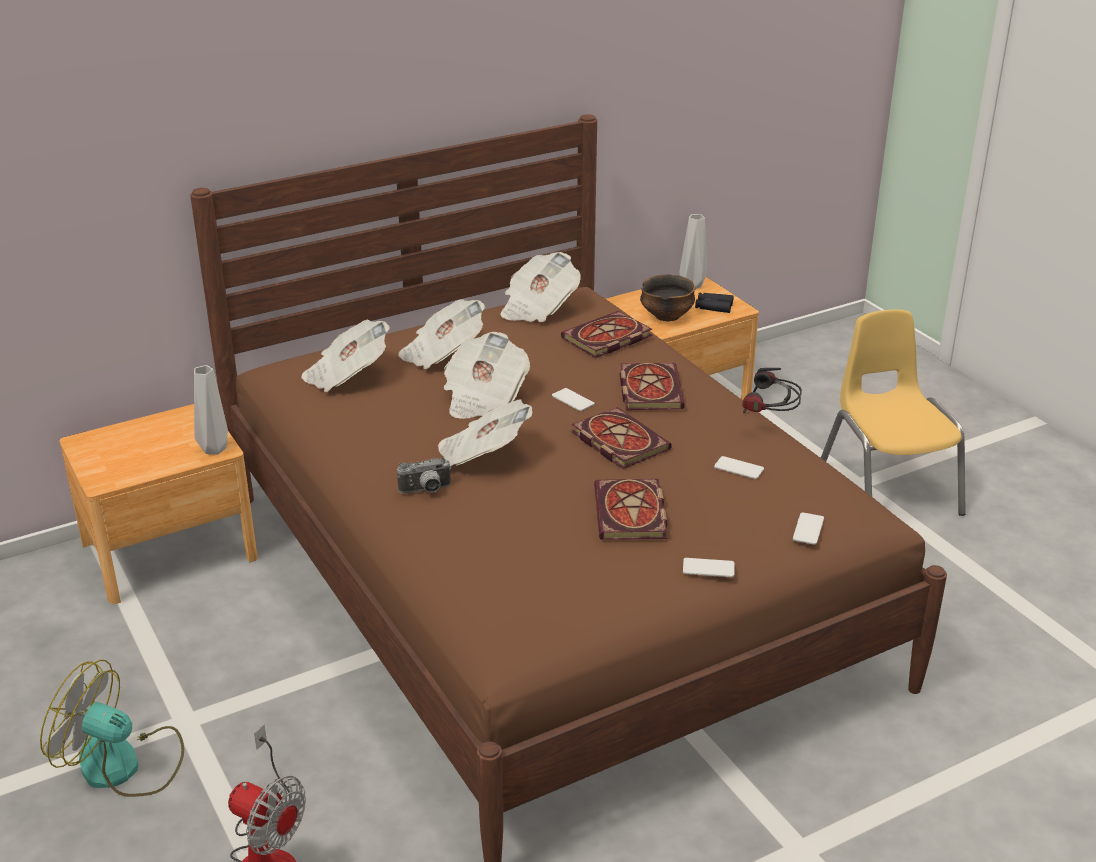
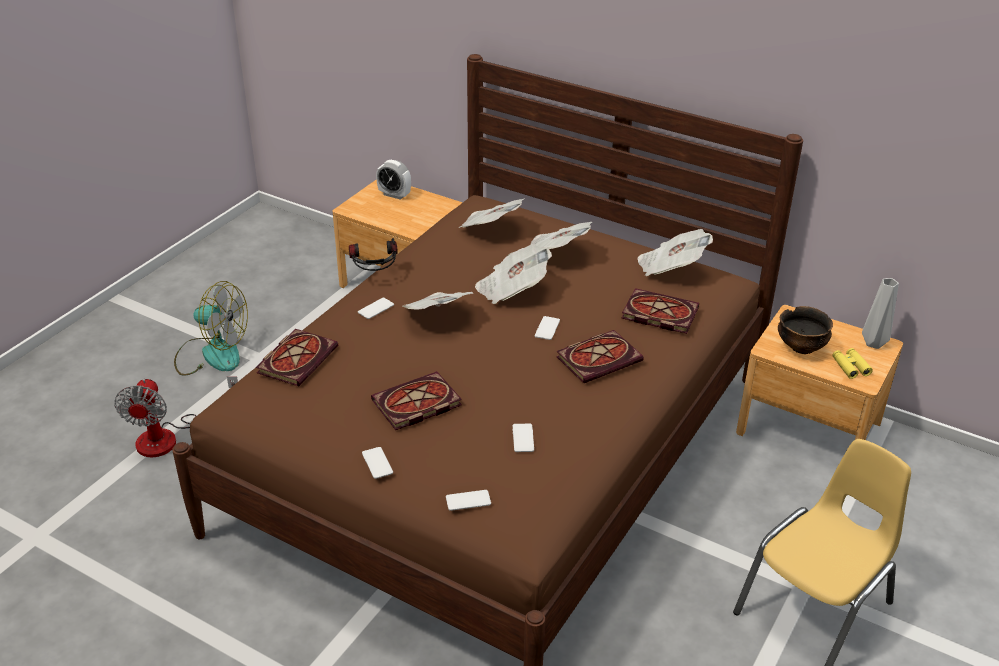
camera: 60 degrees right, 5 degrees up
fan [40,660,184,797] -> fan turned 120 degrees clockwise [174,281,248,376]
grey vase [194,365,228,455] -> none
camera [397,458,451,494] -> phone [358,298,394,319]
book [571,407,672,469] -> book moved to [256,329,338,386]
black binoculars [695,293,734,313] -> yellow binoculars [832,348,873,379]
headphones [742,368,802,413] -> headphones moved to [349,238,398,271]
none -> alarm clock [376,160,411,200]

